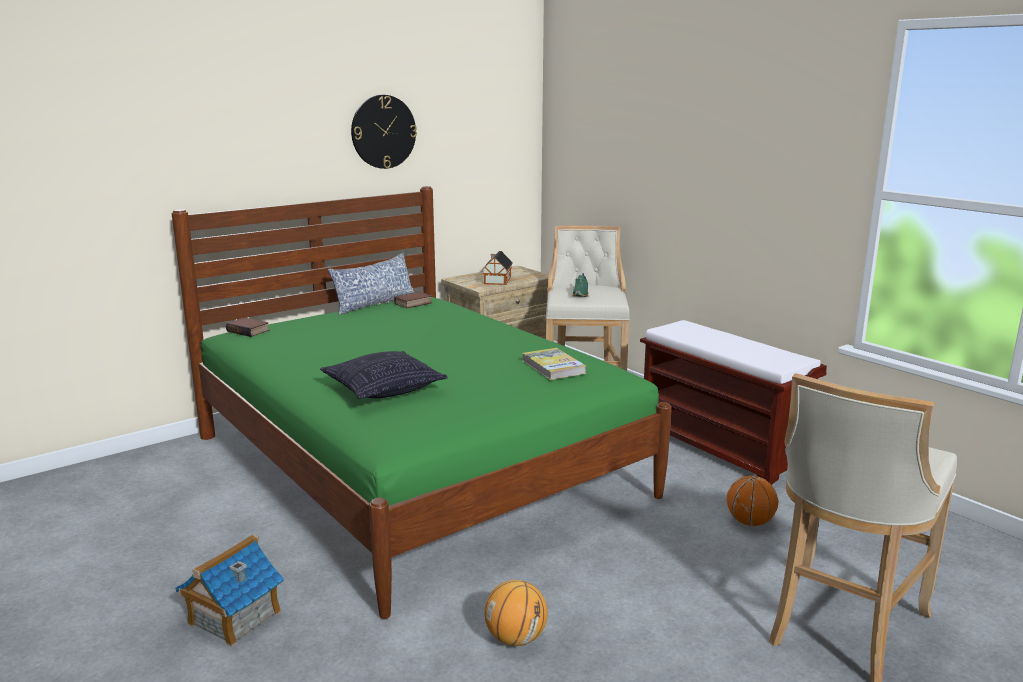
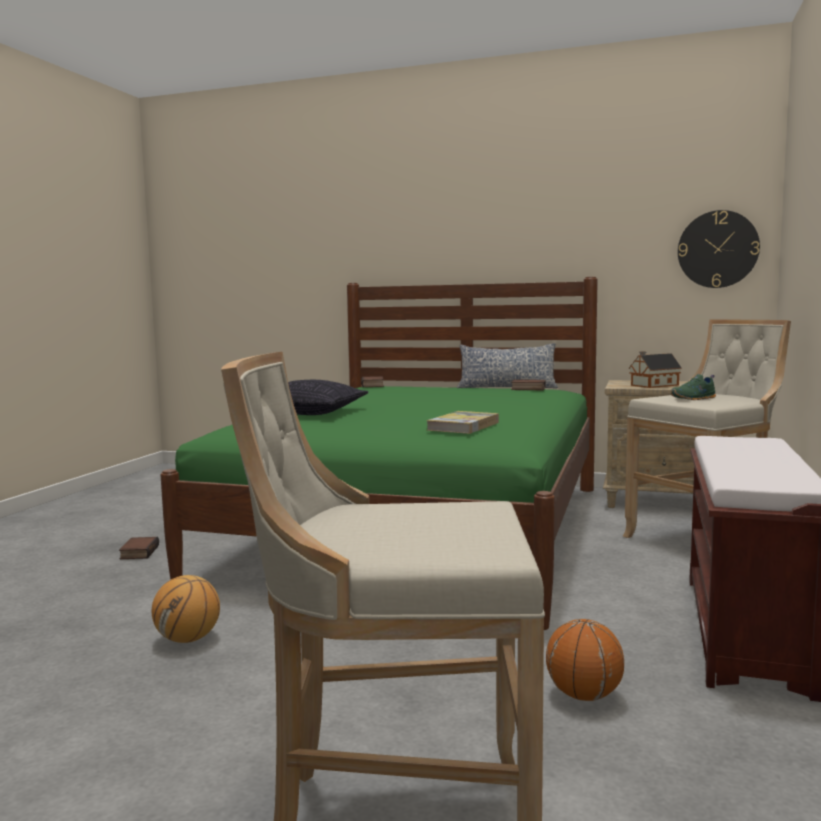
camera: 55 degrees right, 10 degrees down
toy house [175,534,284,646] -> book [119,537,159,559]
wall clock [351,95,417,169] -> wall clock moved to [678,210,760,288]

